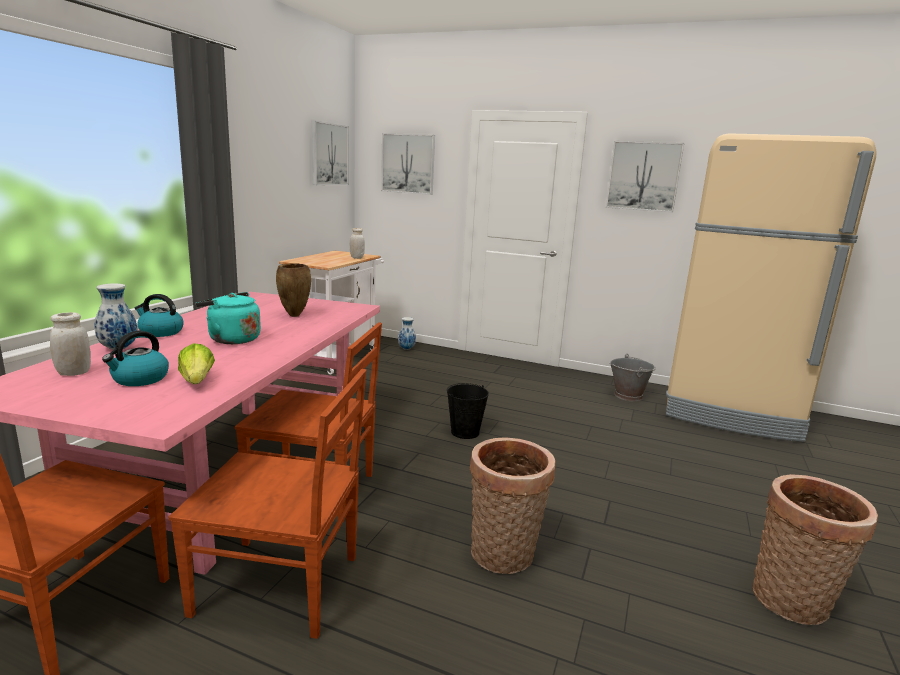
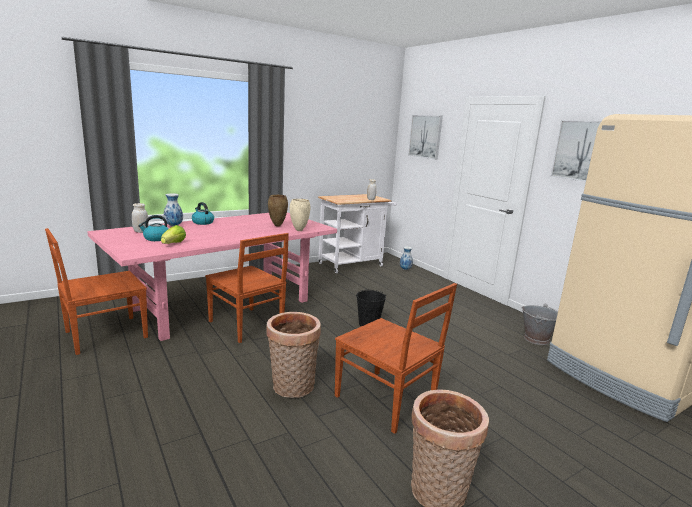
camera: 35 degrees right, 0 degrees up
brown chair [169,369,367,639] -> brown chair moved to [335,283,457,434]
turquoise kettle [195,292,261,344] -> none
picture [312,121,349,185] -> none
none -> beige vase [290,199,310,231]

